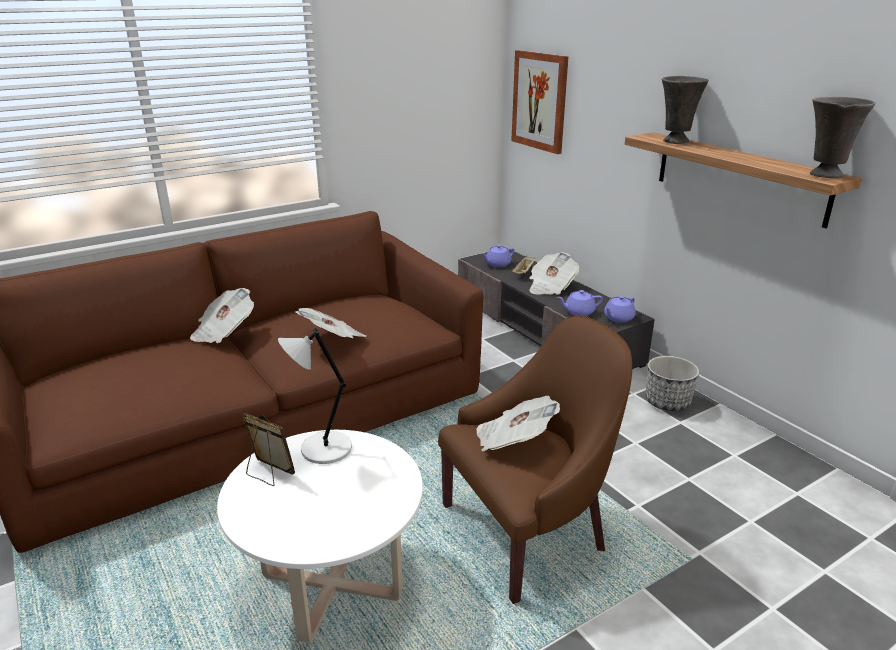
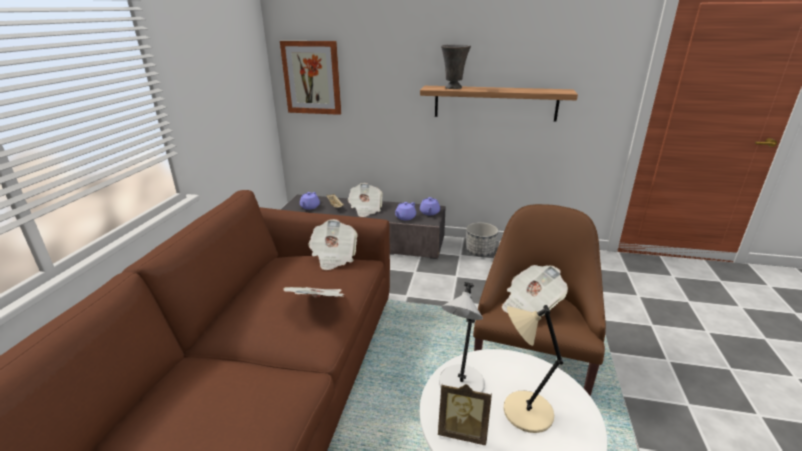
camera: 45 degrees left, 0 degrees up
newspaper [190,288,254,343] -> newspaper moved to [308,219,358,270]
picture frame [243,413,295,486] -> picture frame turned 150 degrees counterclockwise [438,384,492,445]
grey vase [810,97,875,178] -> none
none -> beige table lamp [504,305,563,433]

